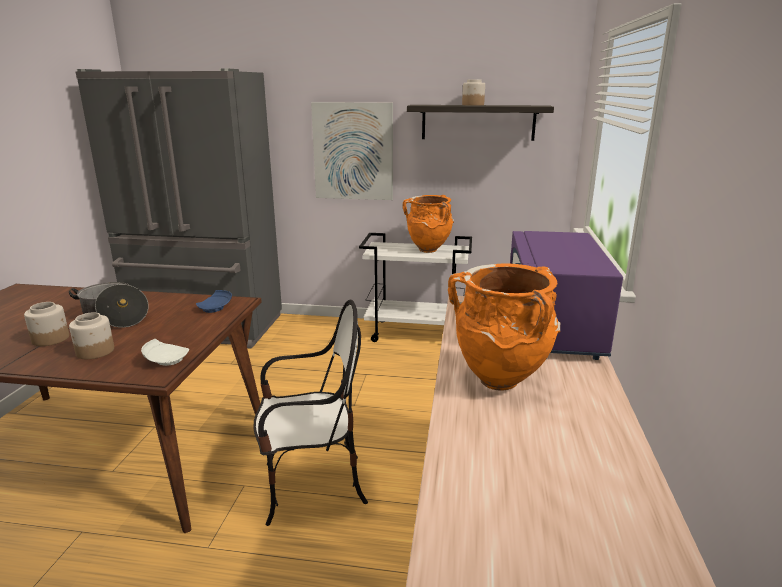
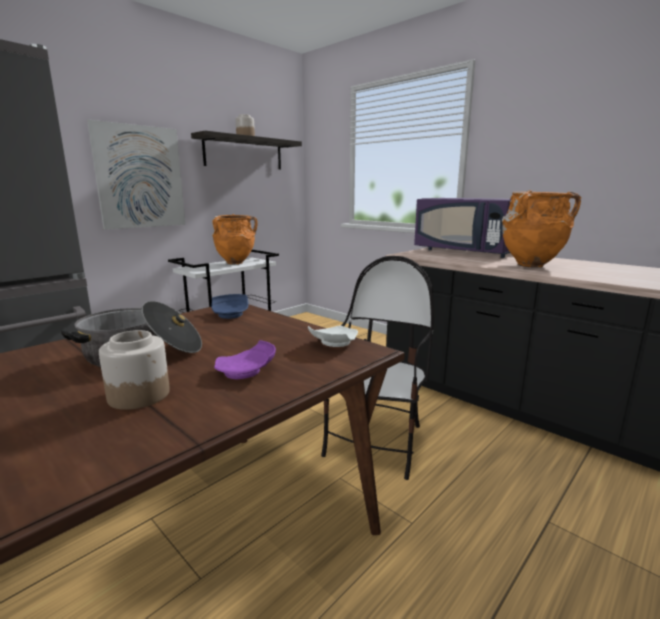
camera: 55 degrees left, 5 degrees down
jar [69,312,114,359] -> purple plate [214,340,276,379]

